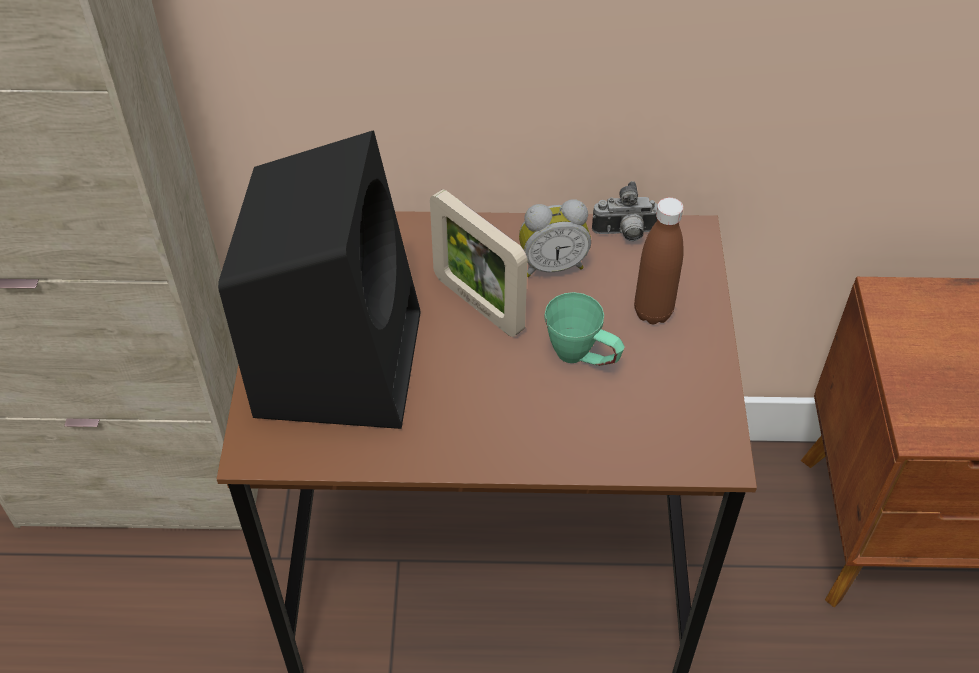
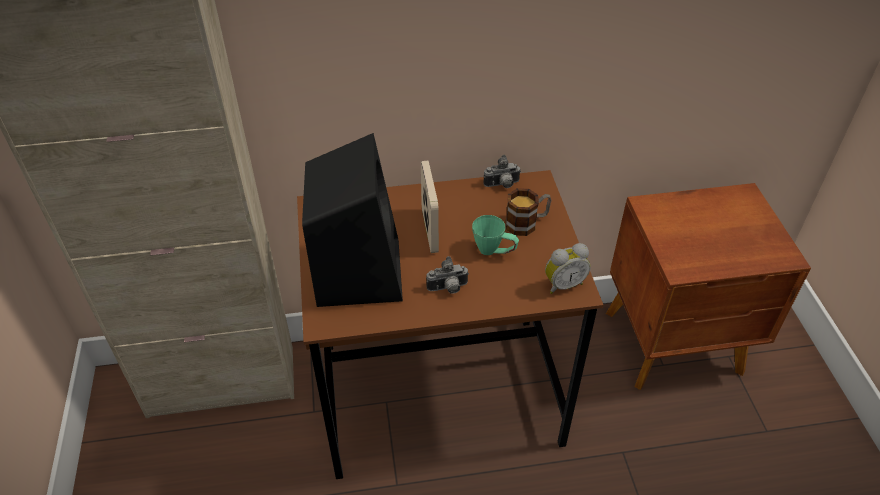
camera: 10 degrees left, 5 degrees down
picture frame [430,190,528,337] -> picture frame turned 135 degrees counterclockwise [421,161,439,253]
alarm clock [519,199,591,277] -> alarm clock moved to [545,243,591,294]
brown bottle [634,197,684,324] -> mug [506,188,551,236]
none -> camera [426,256,469,294]

